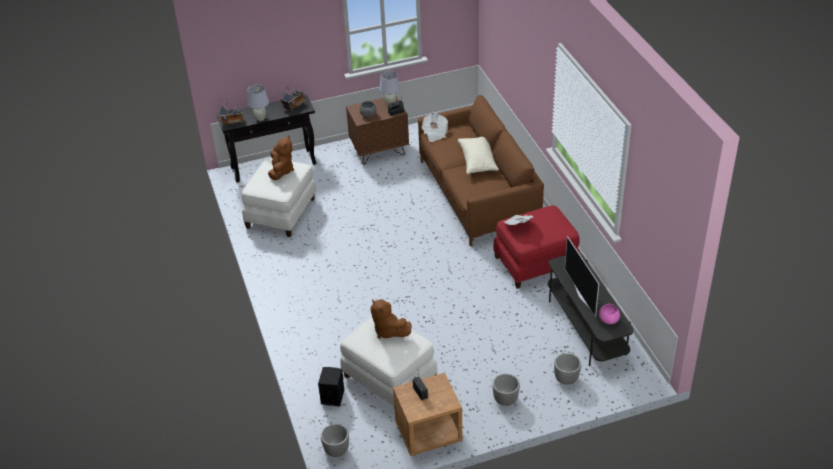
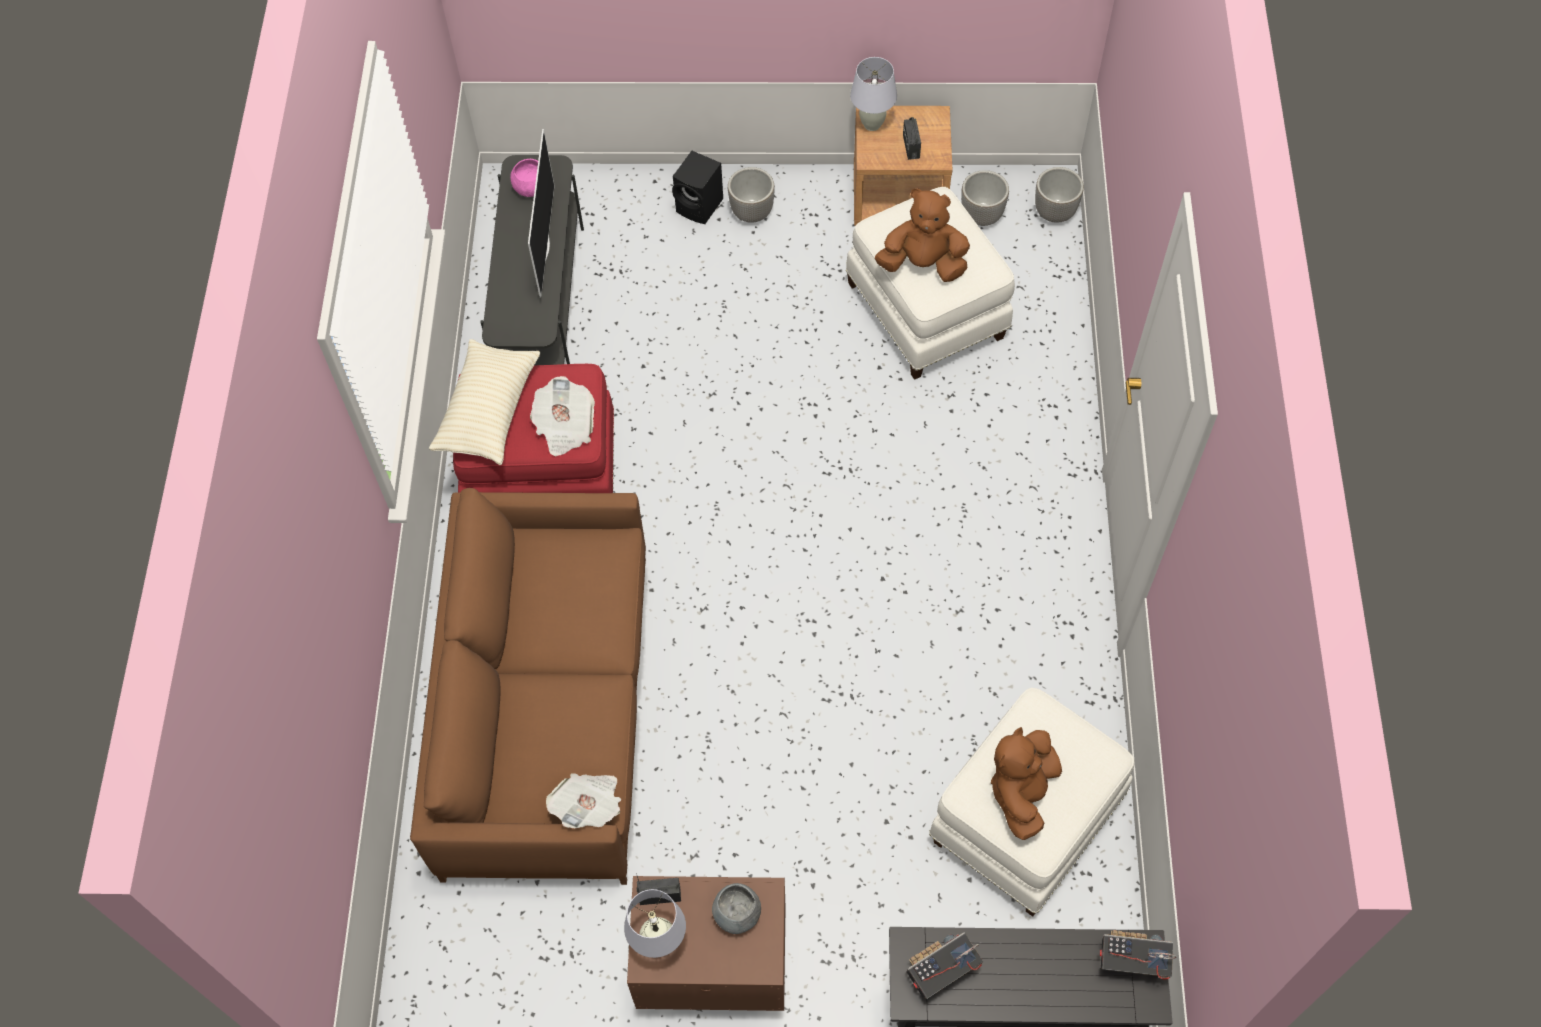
camera: 160 degrees left, 20 degrees up
white table lamp [248,84,269,121] -> white table lamp moved to [850,57,897,131]
black speaker [318,367,344,406] -> black speaker moved to [672,151,723,224]
brown plush toy [370,299,411,339] -> brown plush toy turned 60 degrees counterclockwise [875,188,970,282]
beige pillow [458,137,499,174] -> beige pillow moved to [429,339,540,465]
planter [554,353,581,385] -> planter moved to [961,170,1009,226]

